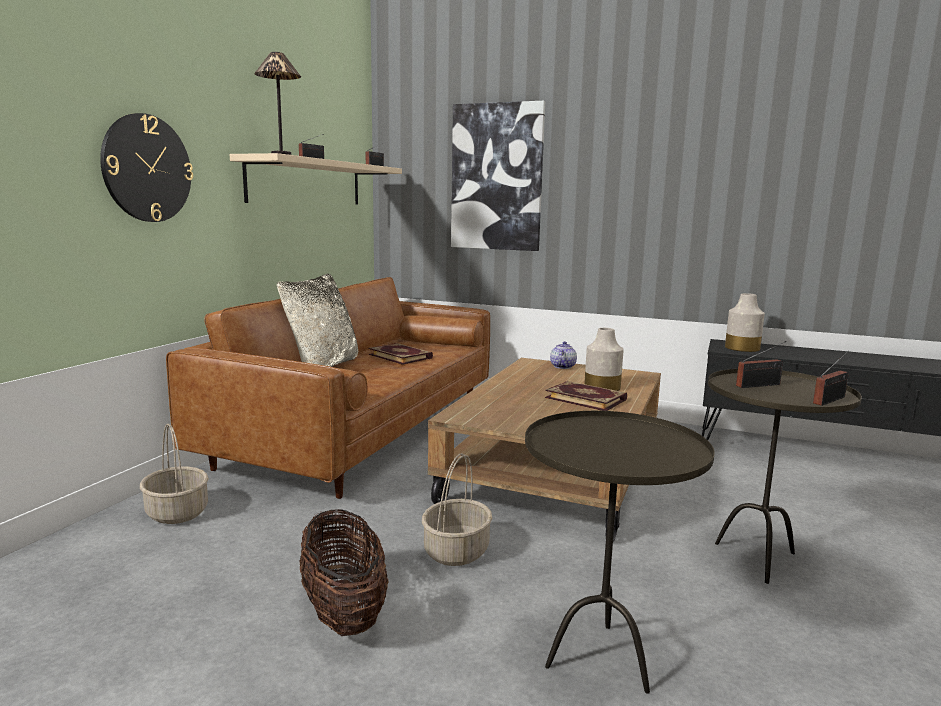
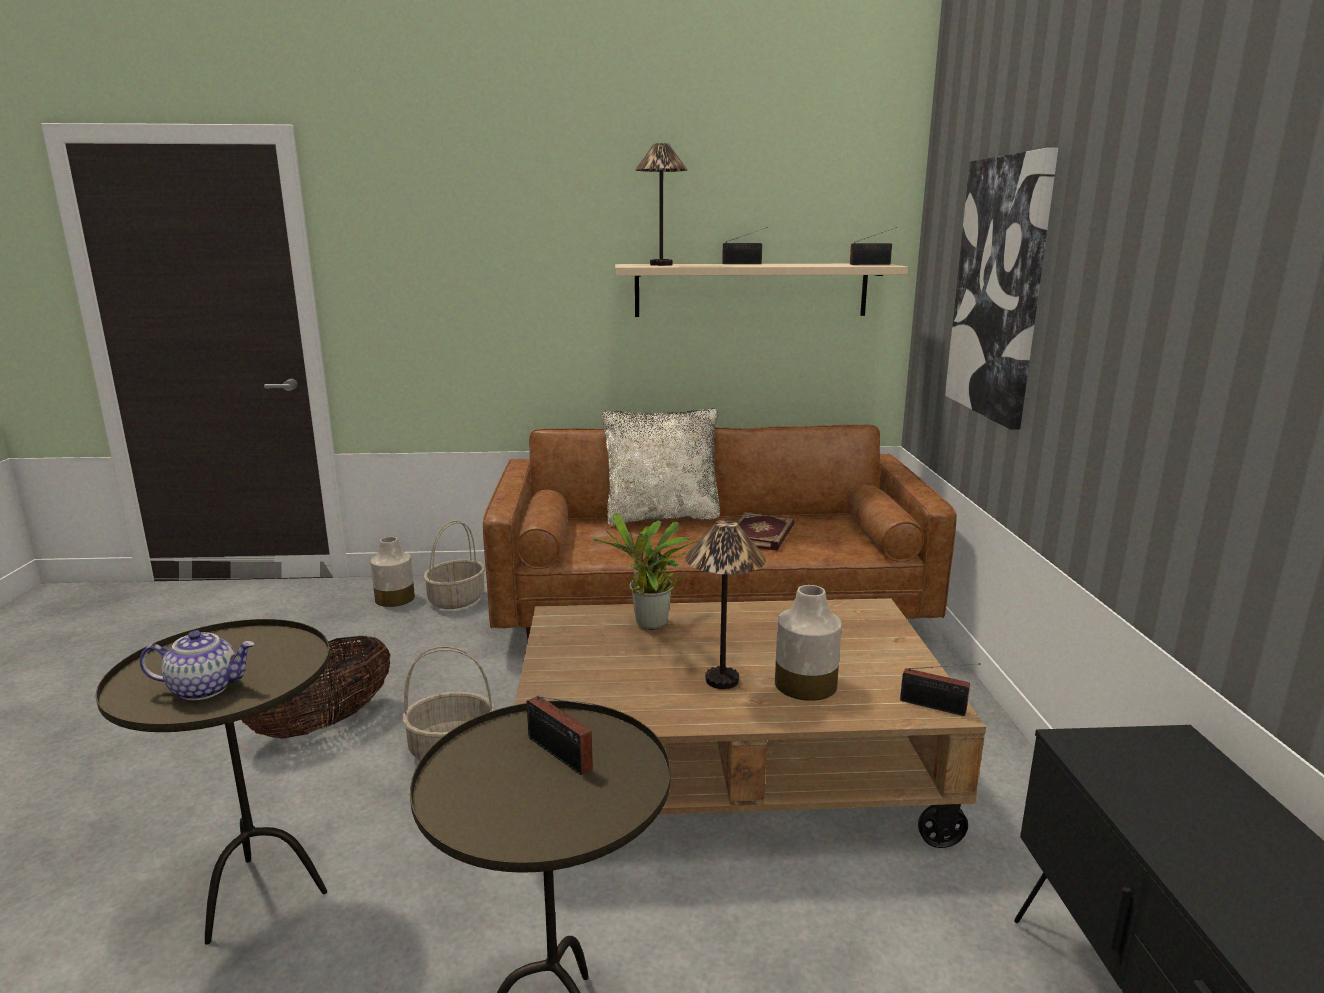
camera: 65 degrees right, 5 degrees up
wall clock [100,113,193,222] -> none
book [545,381,627,411] -> table lamp [685,520,766,689]
teapot [550,341,577,369] -> teapot moved to [140,630,255,700]
beige vase [725,293,765,352] -> beige vase moved to [370,537,415,607]
radio [813,351,849,406] -> radio moved to [900,663,981,716]
none -> potted plant [591,513,699,630]

